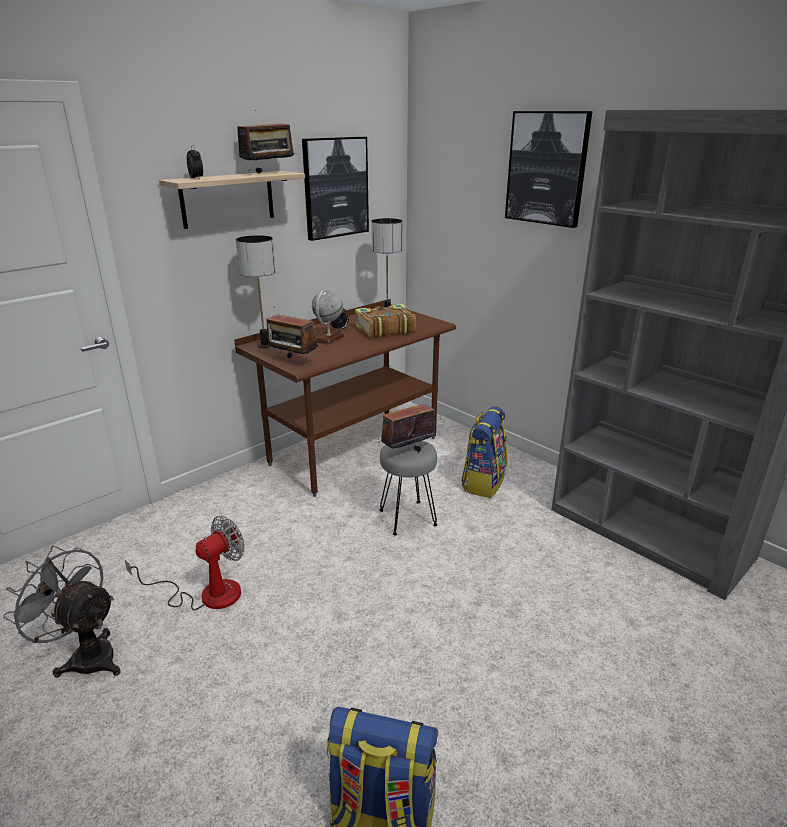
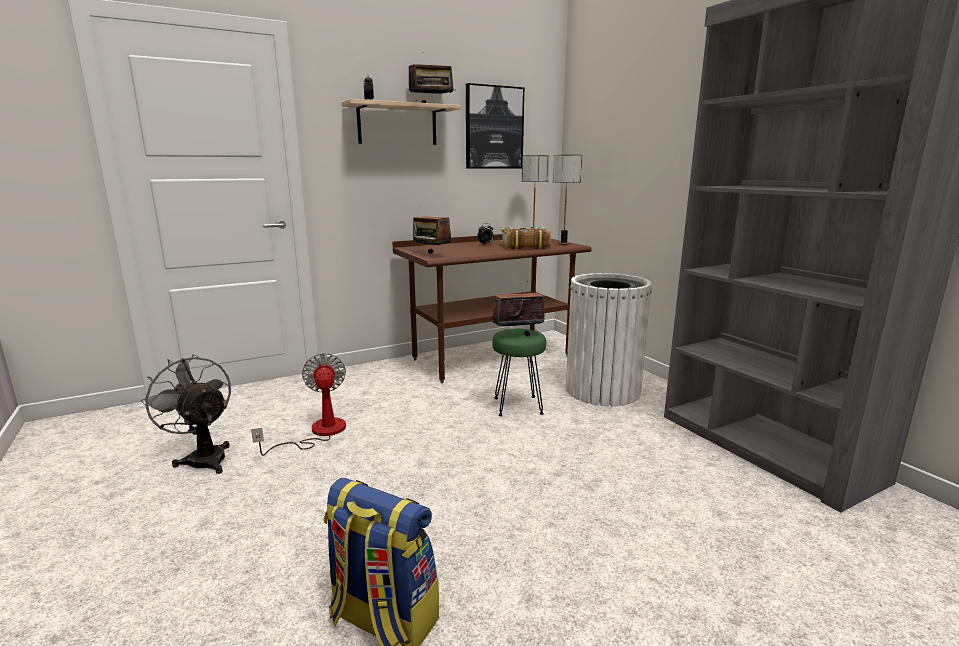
camera: 15 degrees right, 10 degrees down
fan [124,516,245,610] -> fan turned 75 degrees counterclockwise [251,353,346,456]
table lamp [236,235,275,348] -> table lamp moved to [553,155,582,245]
globe [312,290,344,345] -> none
grey stool [379,440,437,535] -> green stool [492,329,546,416]
backpack [461,407,508,498] -> white trash can [566,273,652,406]
picture [505,111,592,228] -> none

